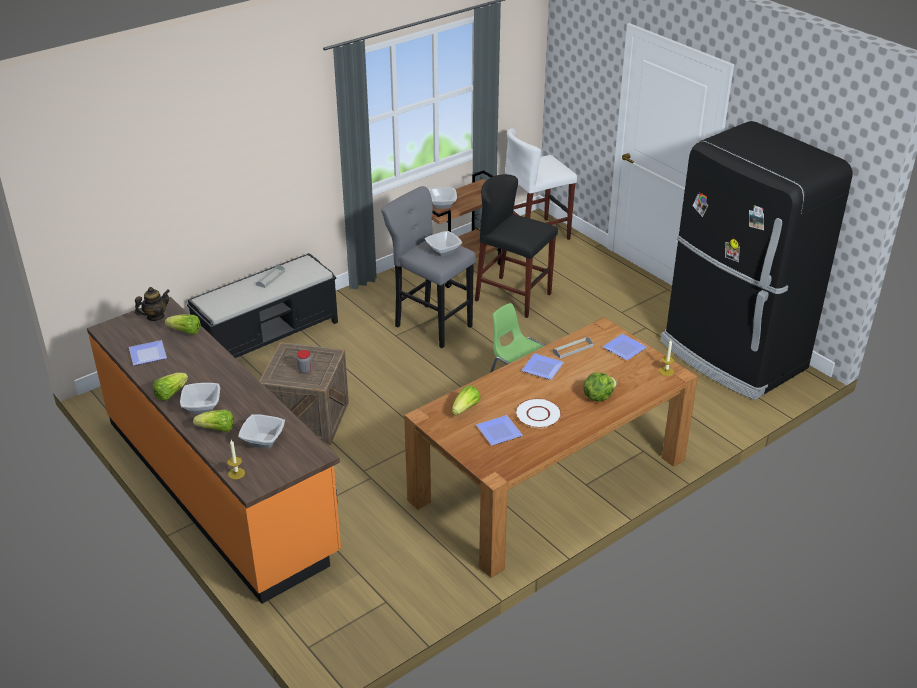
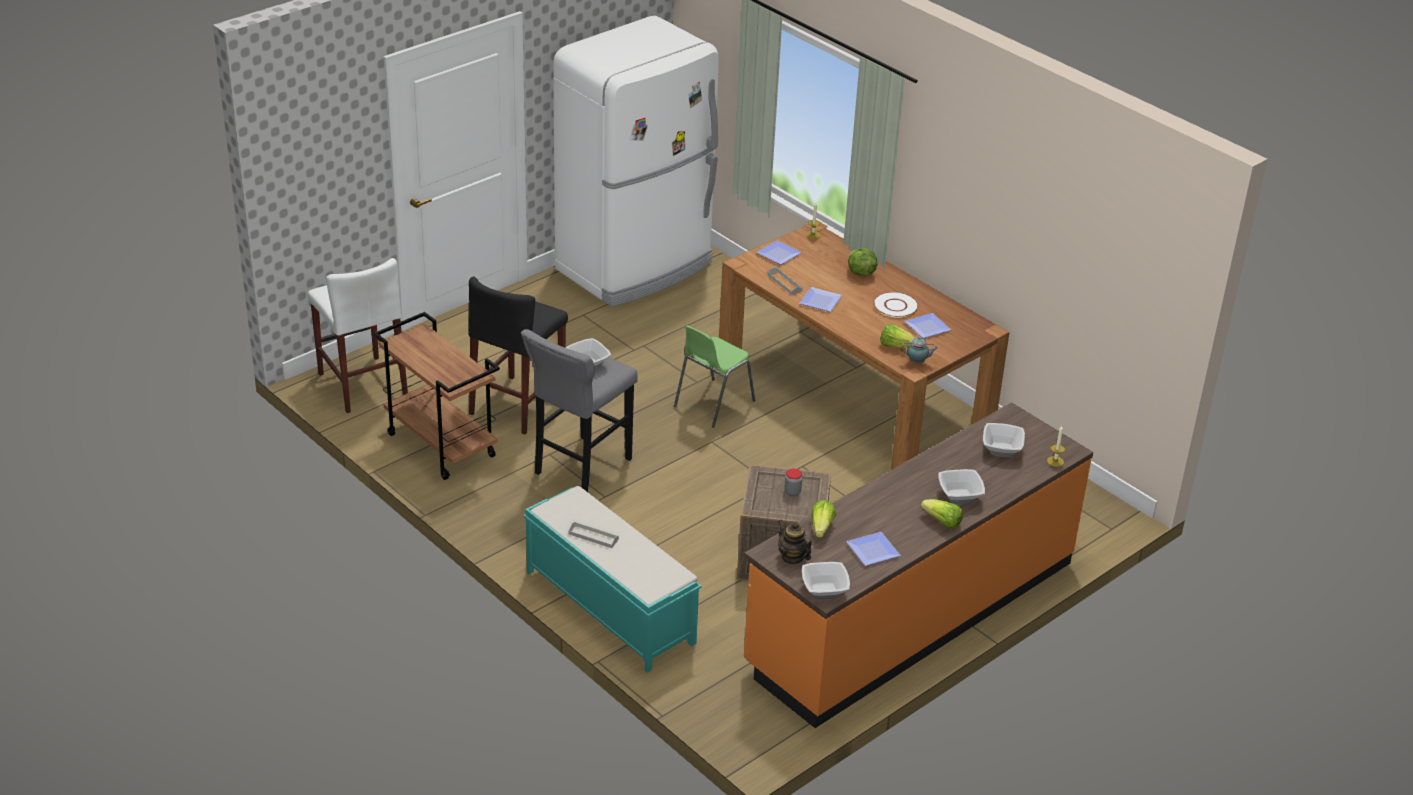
camera: 95 degrees left, 0 degrees up
black bench [187,253,338,358] -> turquoise bench [523,486,702,673]
lettuce [193,410,234,432] -> none
bowl [429,187,457,209] -> bowl moved to [802,562,850,600]
black fridge [661,121,853,400] -> white fridge [553,16,719,307]
none -> teapot [900,336,938,364]

